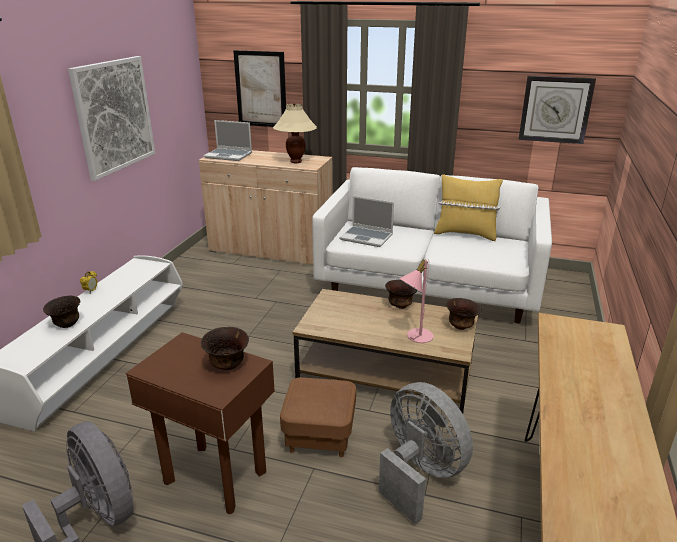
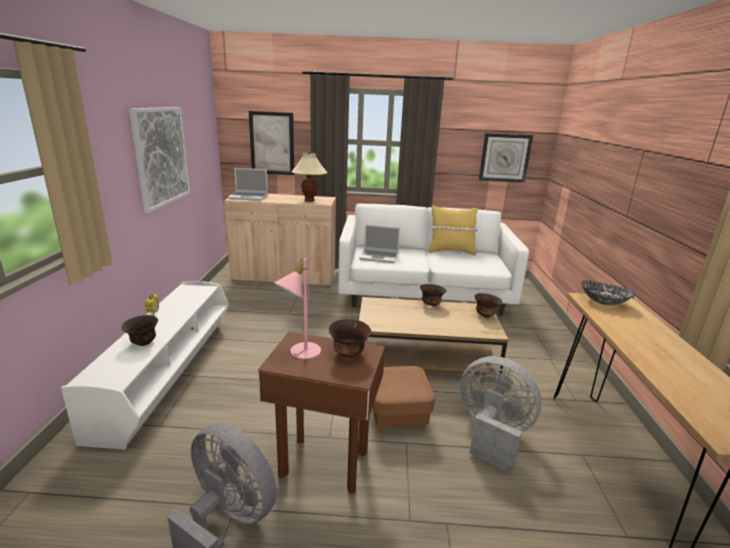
camera: 15 degrees left, 5 degrees down
pink table lamp [399,259,433,343] -> pink table lamp moved to [274,258,321,359]
none -> bowl [581,280,635,305]

